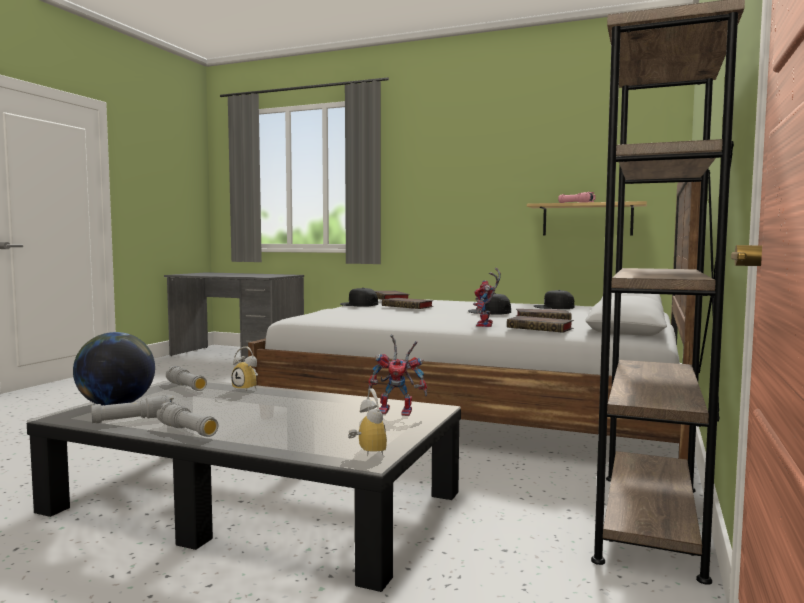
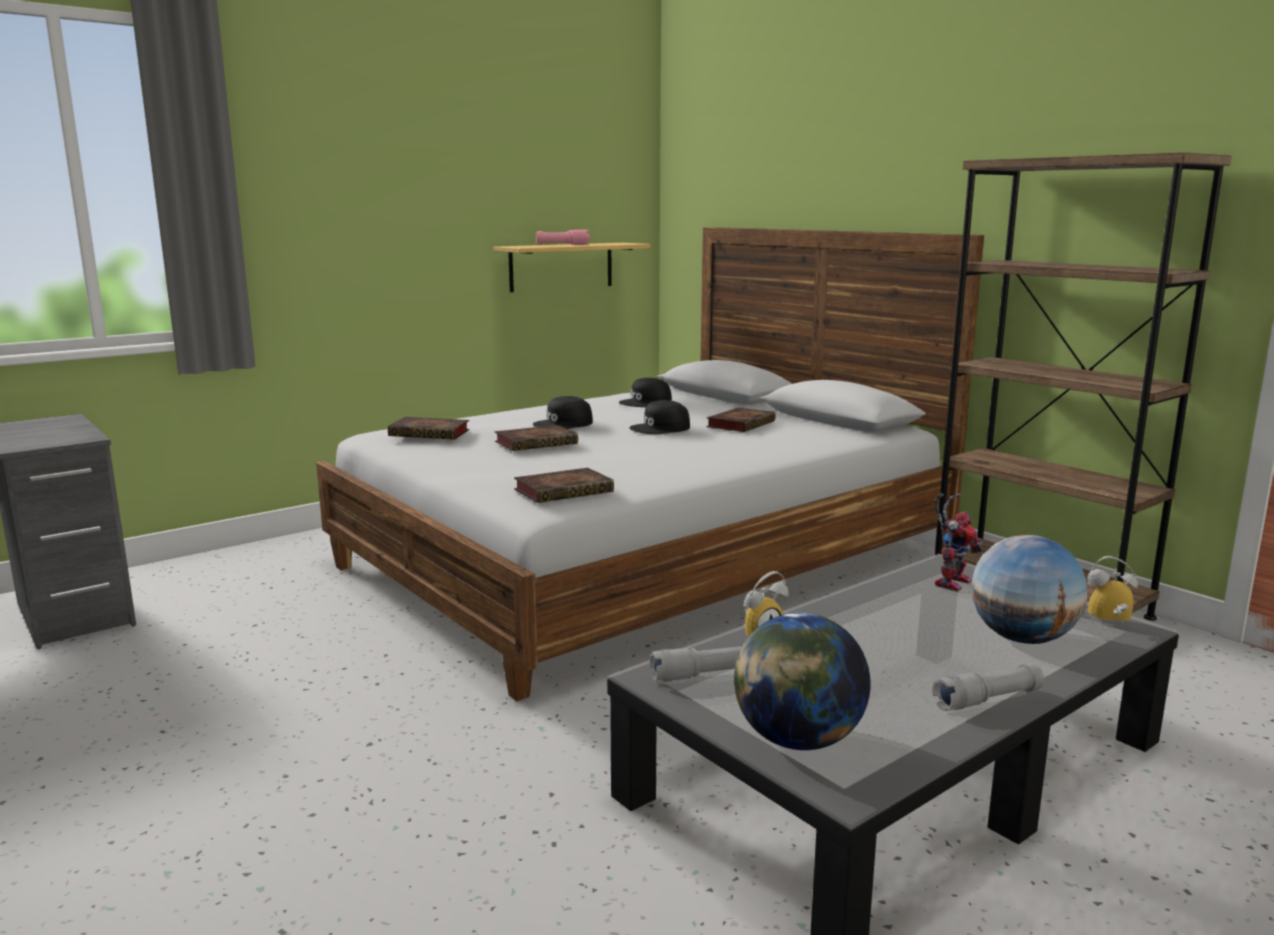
camera: 60 degrees left, 10 degrees up
grey flashlight [91,395,174,423] -> none
black cap [340,288,378,307] -> black cap moved to [533,396,593,429]
toy robot [473,268,501,327] -> none
book [507,316,574,333] -> book moved to [514,468,614,503]
none -> globe [971,535,1087,644]

